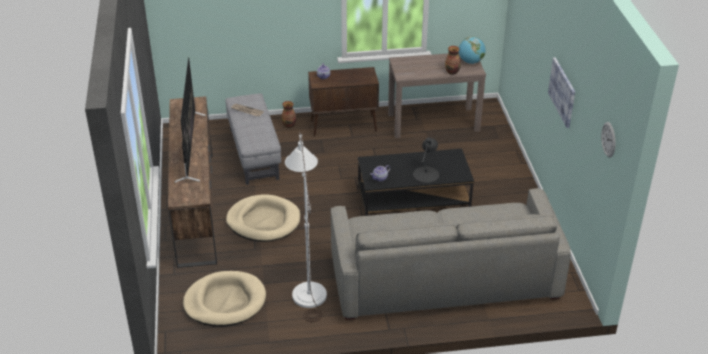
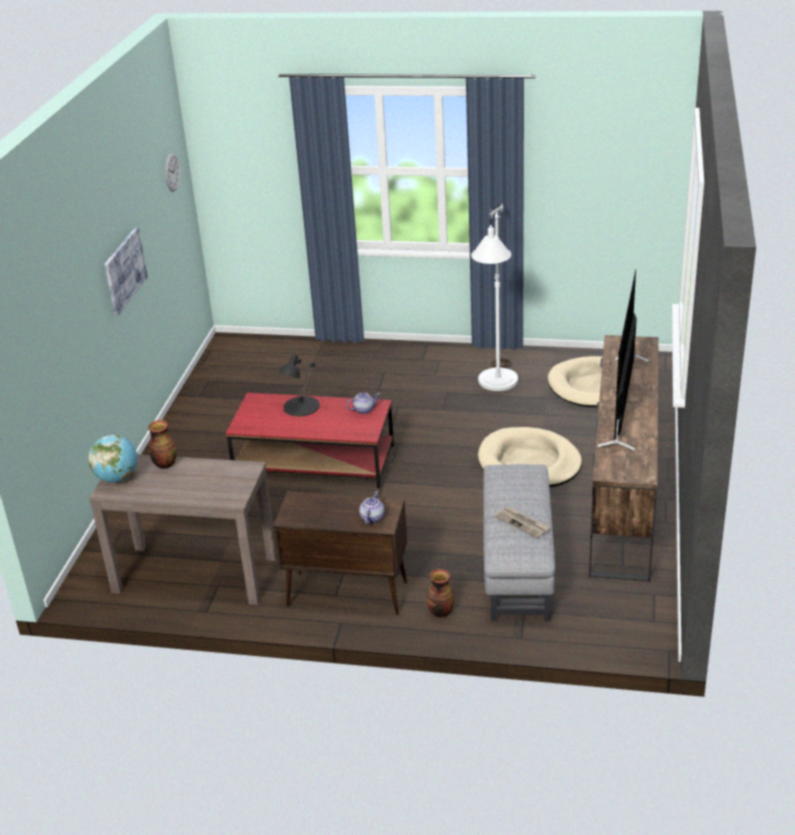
camera: 160 degrees left, 5 degrees down
grey sofa [331,188,571,320] -> none
black coffee table [358,149,474,216] -> red coffee table [226,393,394,488]

